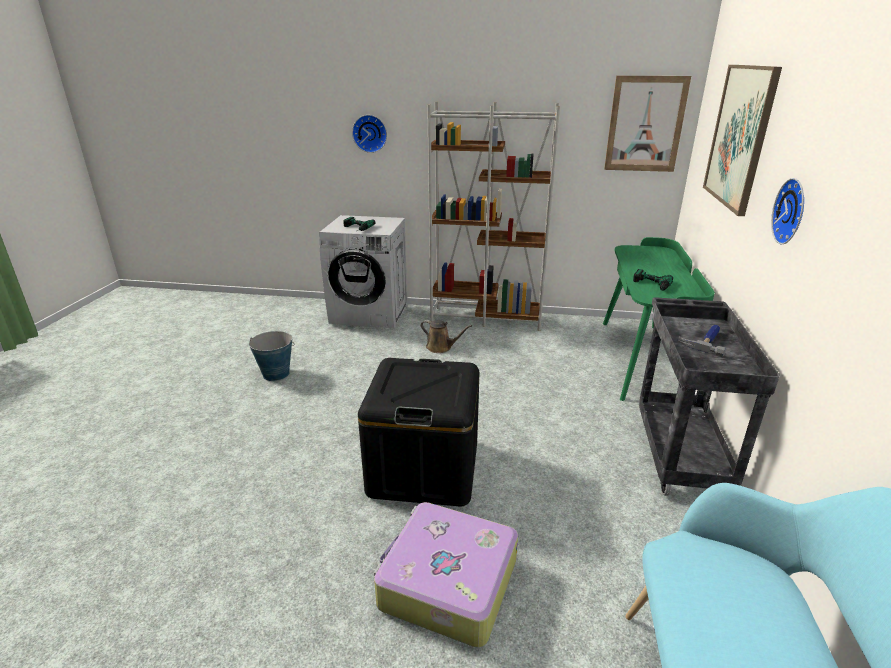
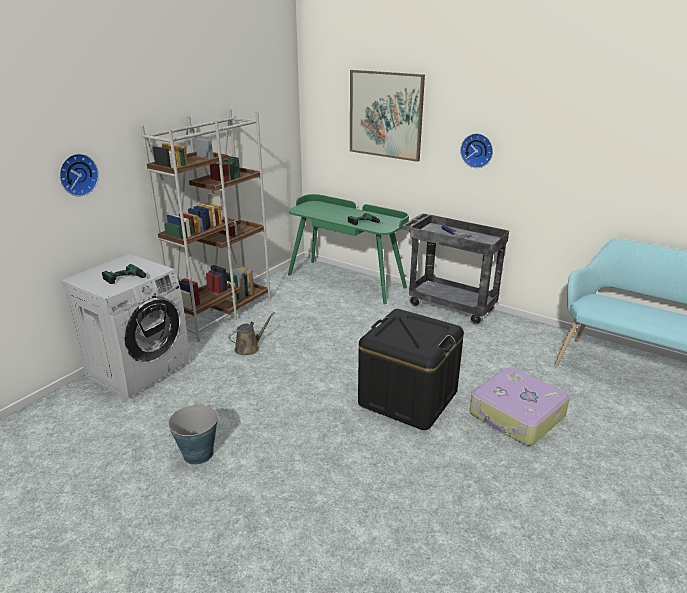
camera: 65 degrees left, 0 degrees up
picture [604,76,691,172] -> none

